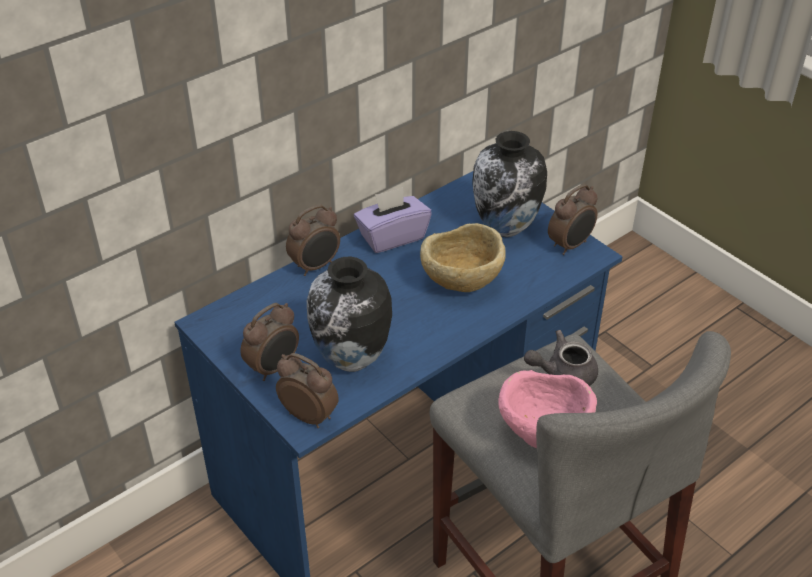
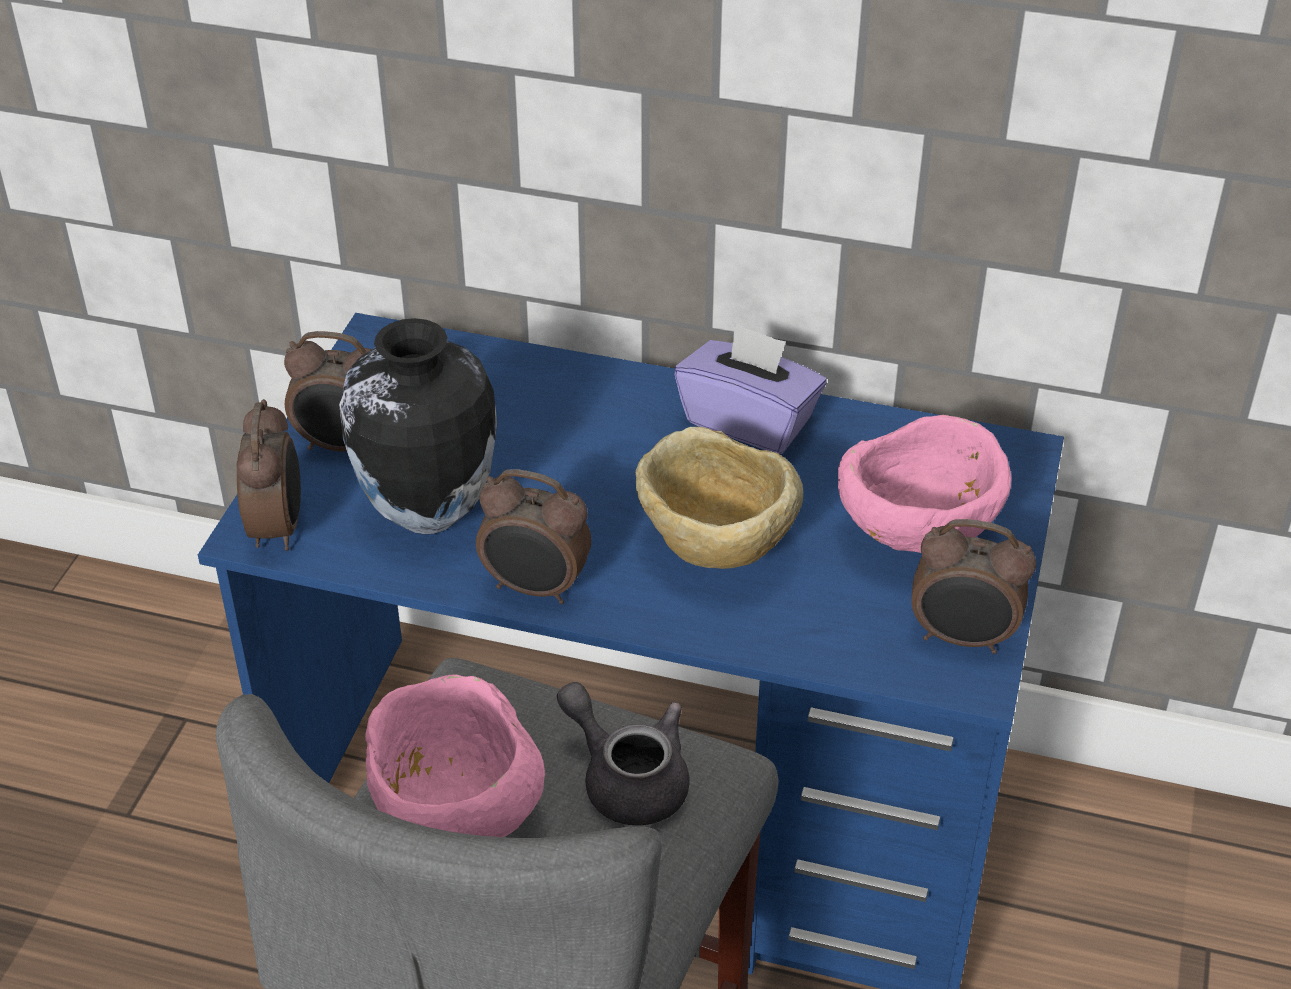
camera: 55 degrees right, 0 degrees up
alarm clock [286,205,340,276] -> alarm clock moved to [476,469,591,604]
vase [472,131,547,237] -> pink bowl [838,415,1012,553]

